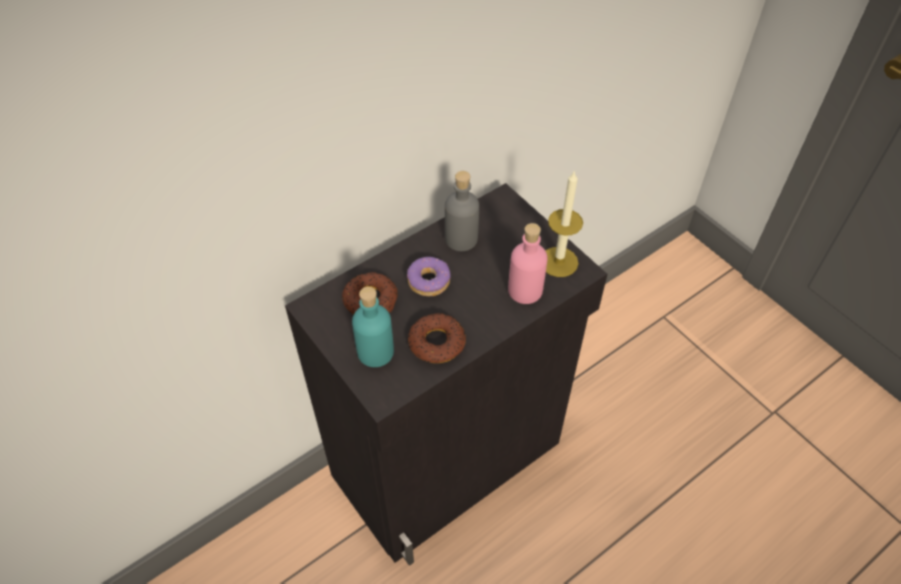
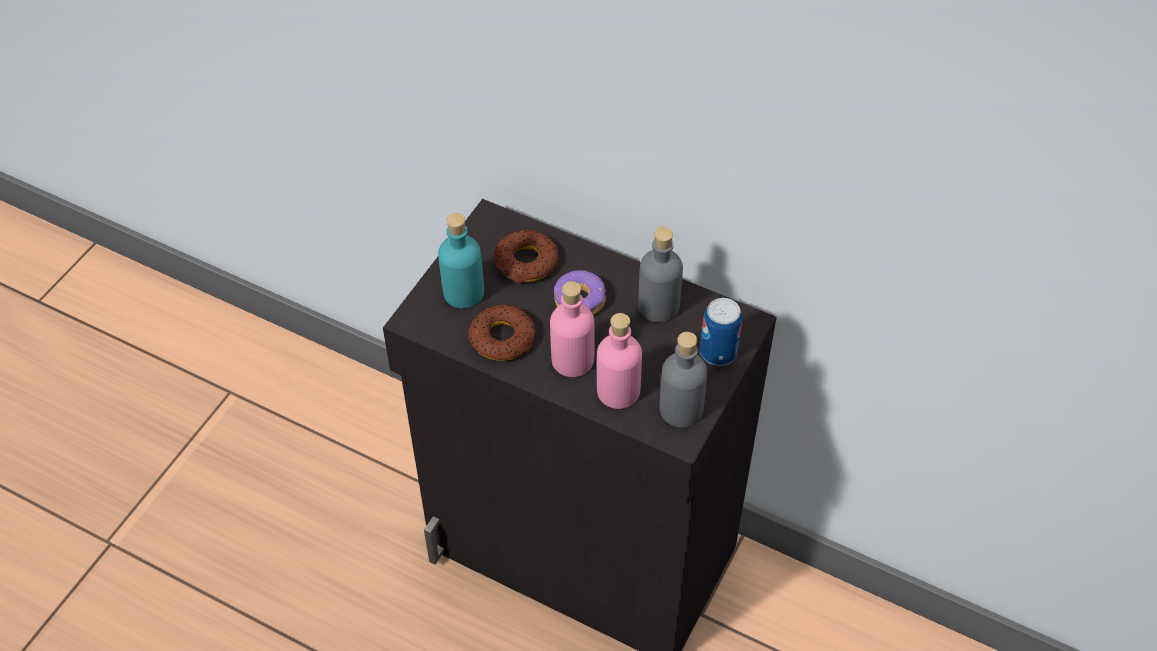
camera: 65 degrees right, 0 degrees up
candle [545,170,583,277] -> grey bottle [660,332,707,428]
none -> pink bottle [550,281,595,377]
none -> can [700,298,742,366]

